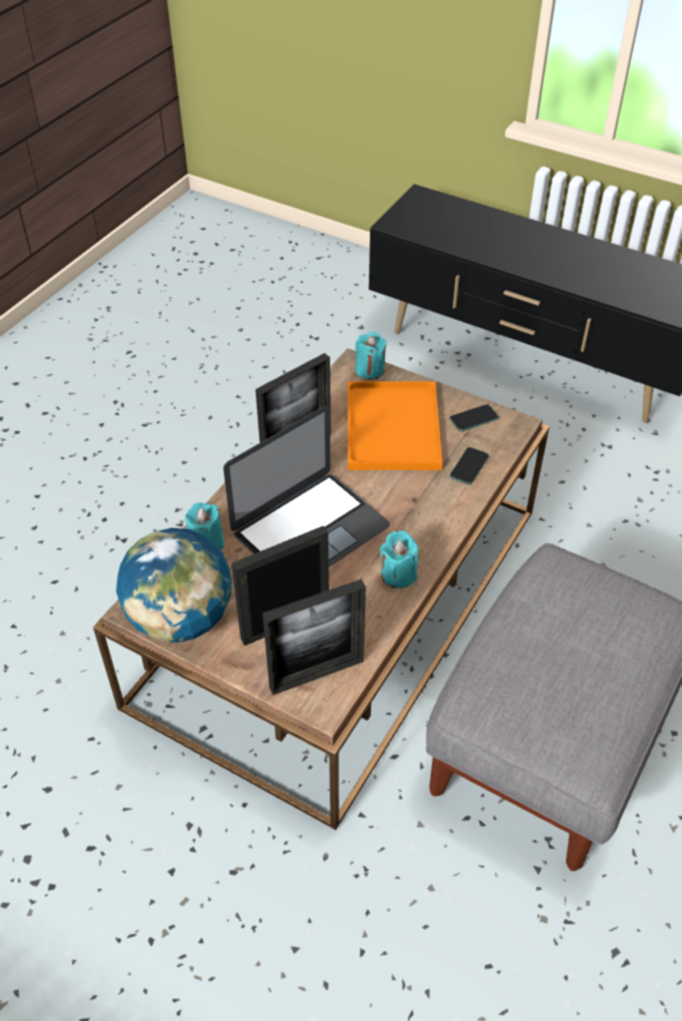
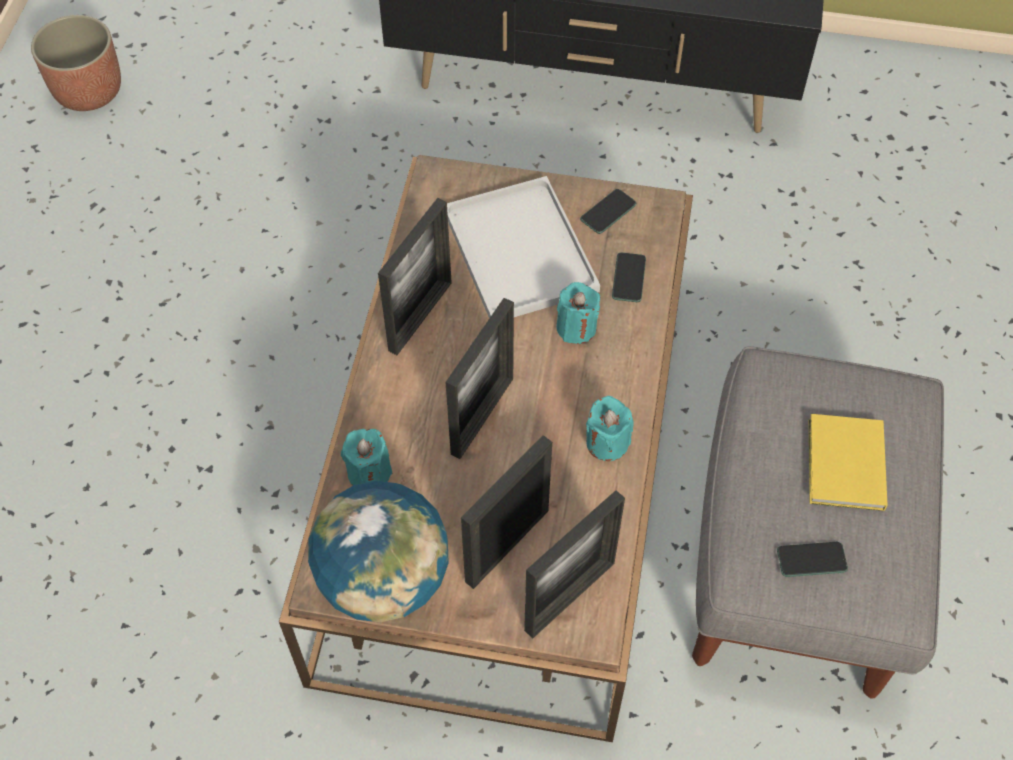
camera: 20 degrees left, 10 degrees up
laptop [223,406,390,567] -> picture frame [446,298,514,459]
orange tray [348,381,442,470] -> white tray [447,176,600,318]
turquoise candle [355,332,387,379] -> turquoise candle moved to [556,282,600,344]
none -> planter [31,15,121,111]
none -> phone [777,542,848,577]
none -> yellow book [809,414,888,511]

